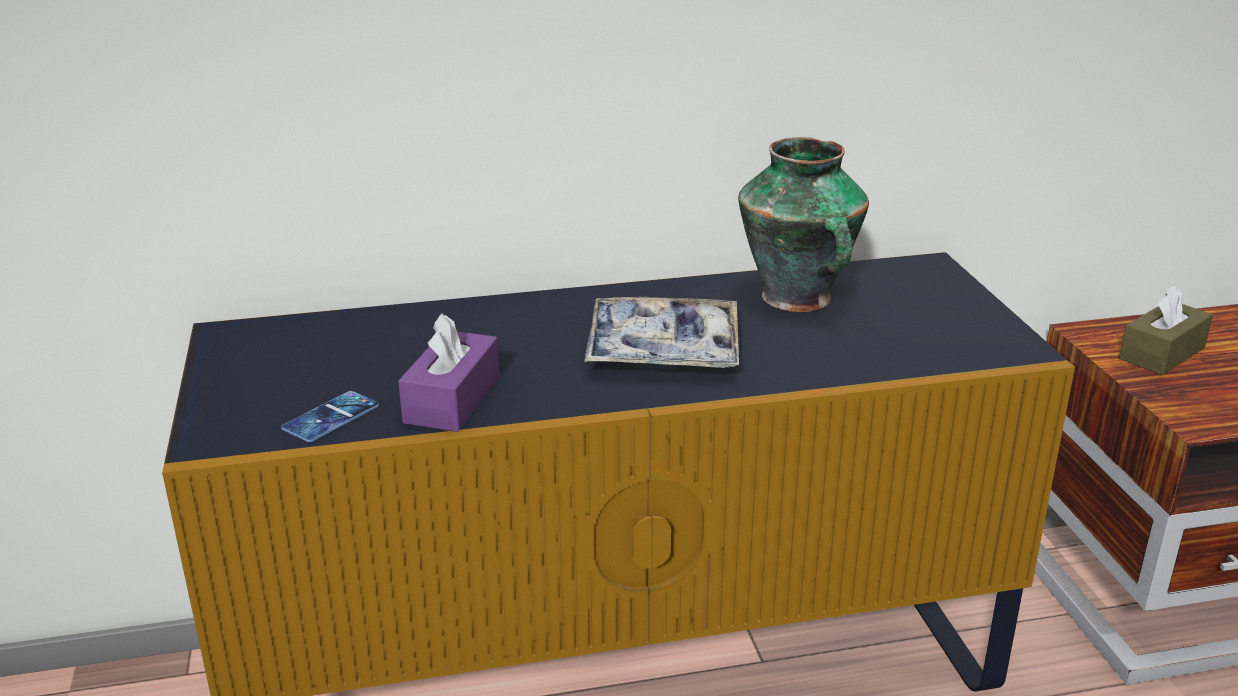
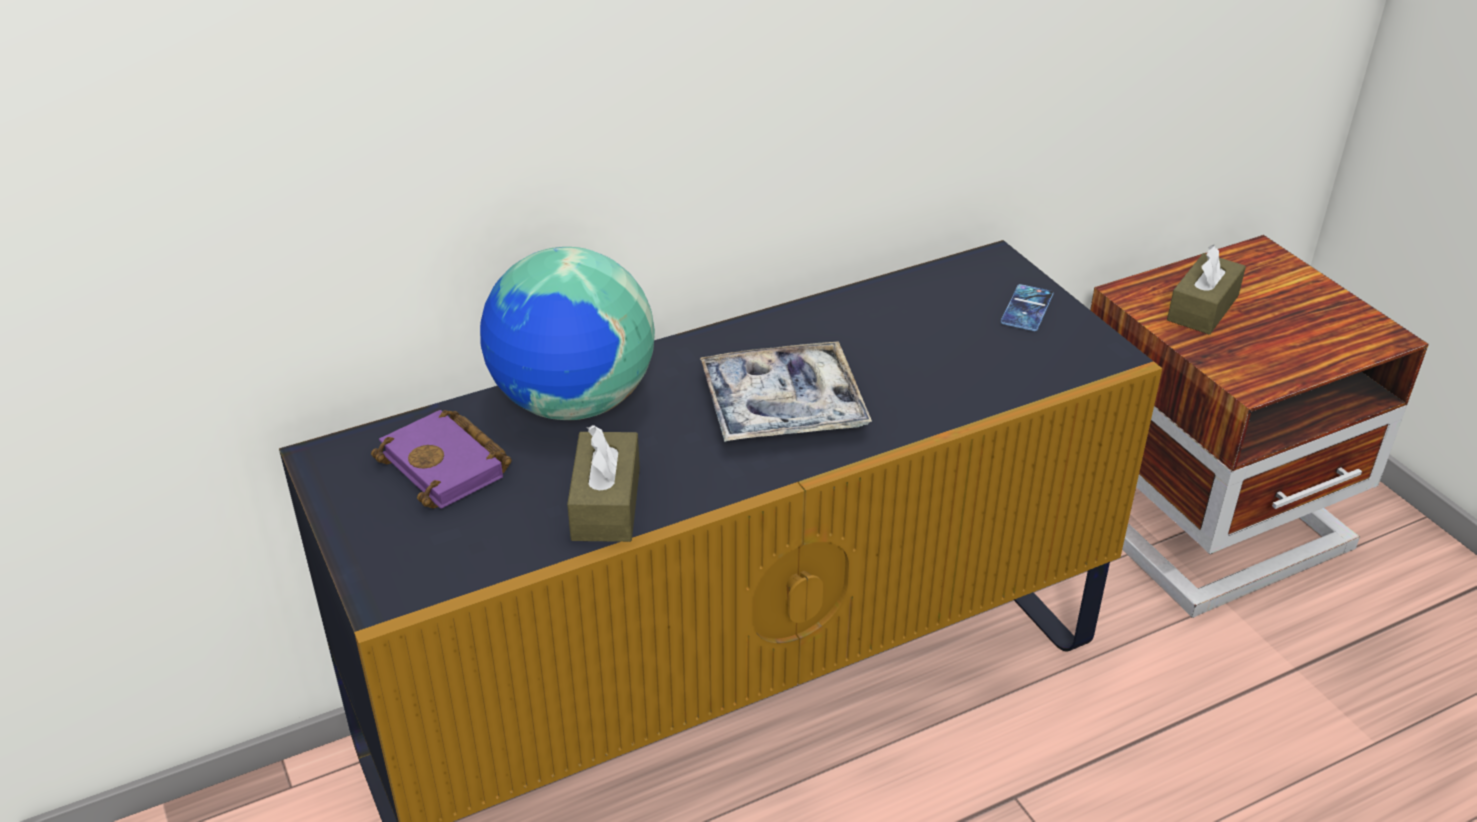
camera: 15 degrees left, 10 degrees up
phone [281,391,379,442] -> phone moved to [1001,284,1054,331]
purple tissue box [398,313,499,432] -> brown tissue box [567,425,640,542]
vase [738,137,869,312] -> none
none -> purple book [371,410,512,509]
none -> globe [480,247,655,420]

